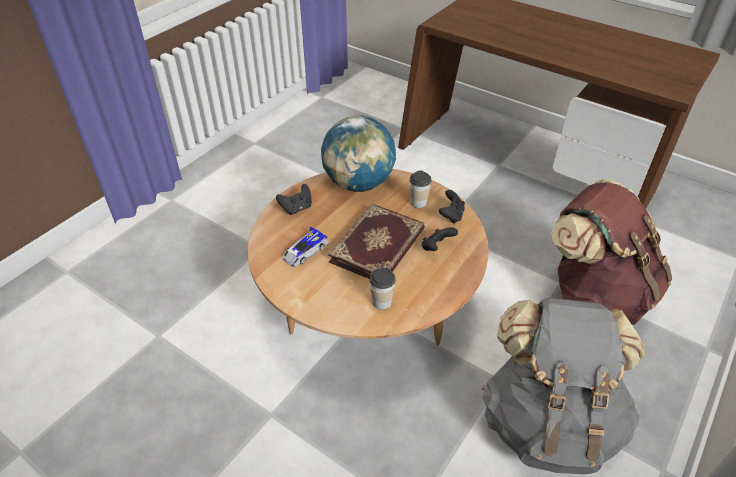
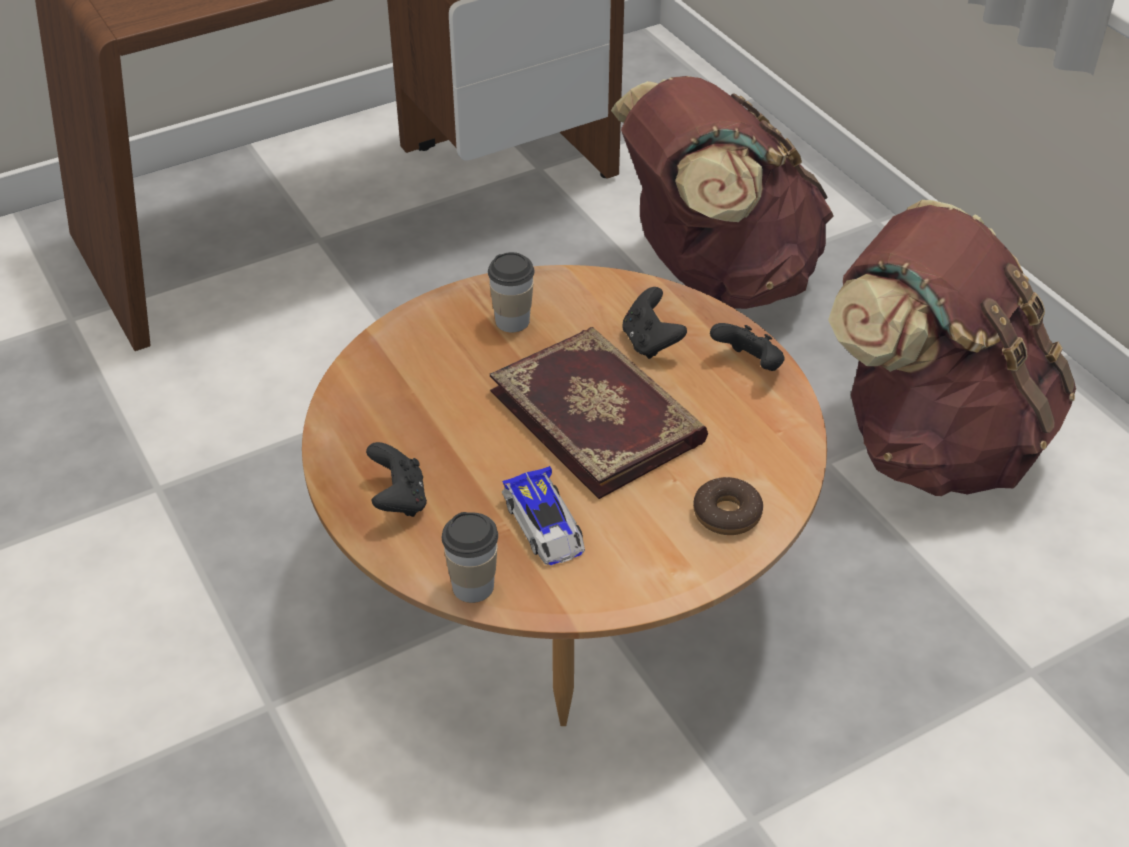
camera: 65 degrees left, 0 degrees up
globe [321,116,396,192] -> none
cup [370,268,395,310] -> cup moved to [442,512,498,603]
black game controller [439,190,465,223] -> black game controller moved to [710,323,785,371]
grey backpack [482,298,645,474] -> brown backpack [828,200,1076,496]
none -> donut [693,477,763,535]

